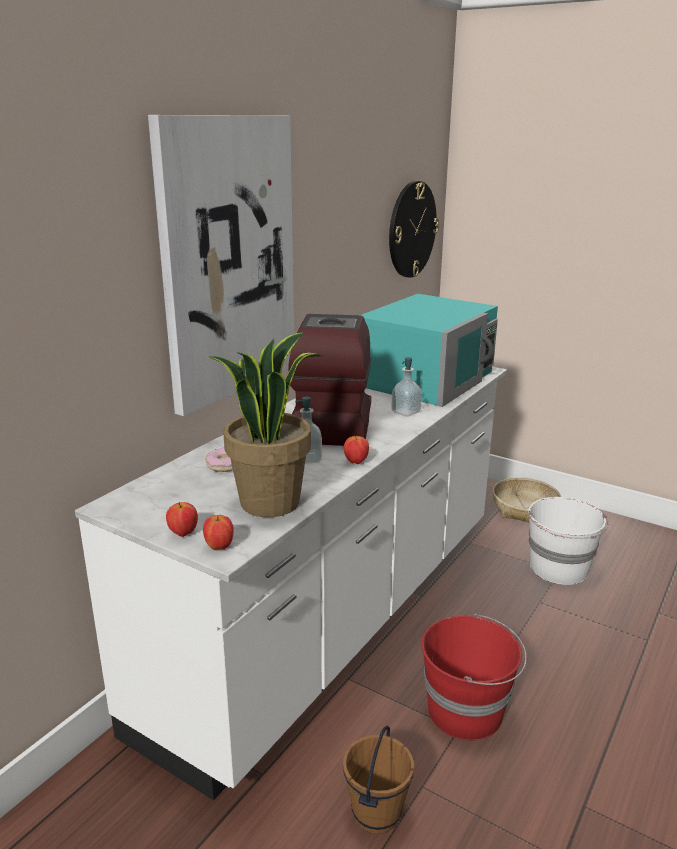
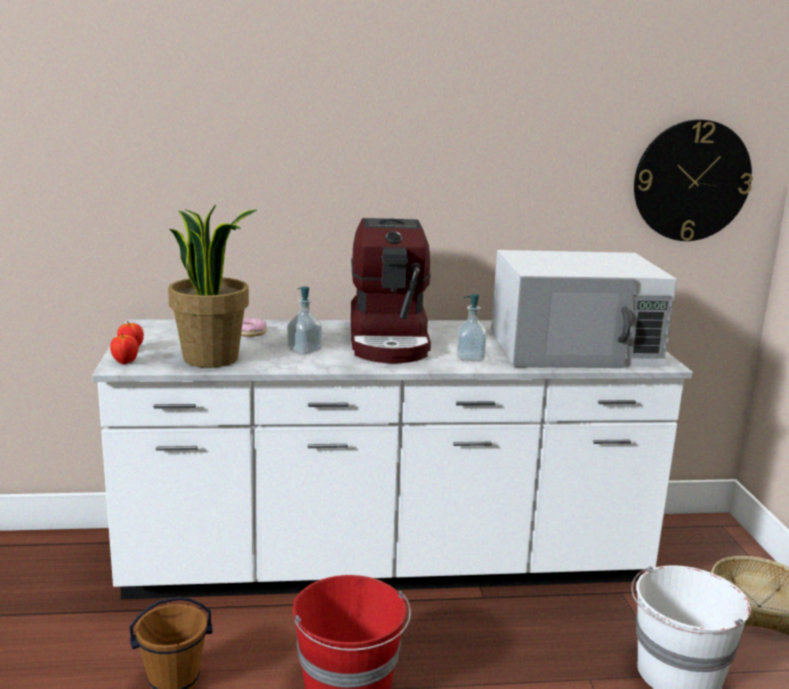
camera: 50 degrees right, 5 degrees down
picture [148,115,294,416] -> none
coffee machine [288,314,371,446] -> coffee machine turned 120 degrees clockwise [351,218,431,364]
apple [344,434,369,464] -> none
turquoise microwave [362,294,498,407] -> white microwave [491,250,677,368]

